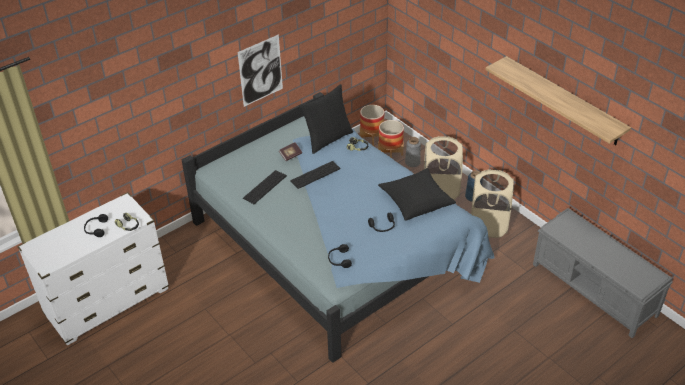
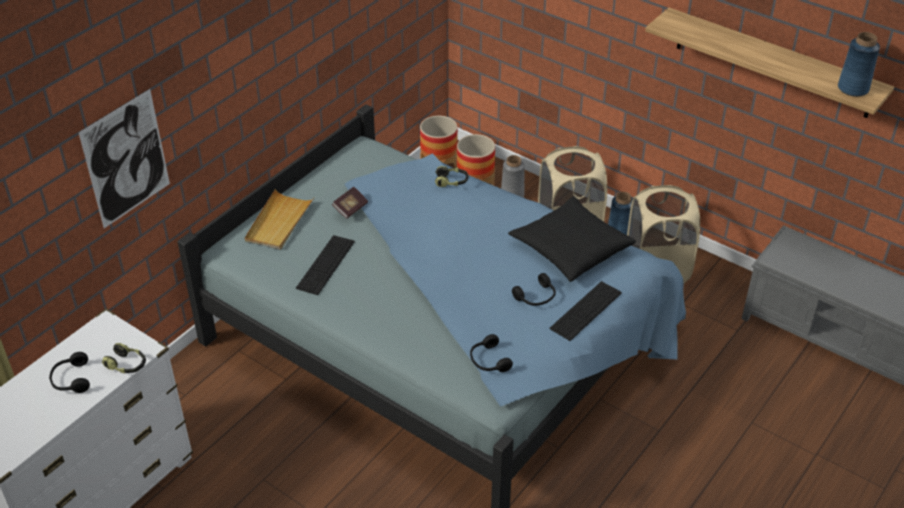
camera: 15 degrees left, 0 degrees up
picture [238,34,283,107] -> picture moved to [79,89,170,228]
keyboard [290,161,341,189] -> keyboard moved to [550,281,622,341]
black pillow [299,84,353,154] -> none
none -> beige tray [245,189,314,250]
none -> blue vase [838,32,880,97]

